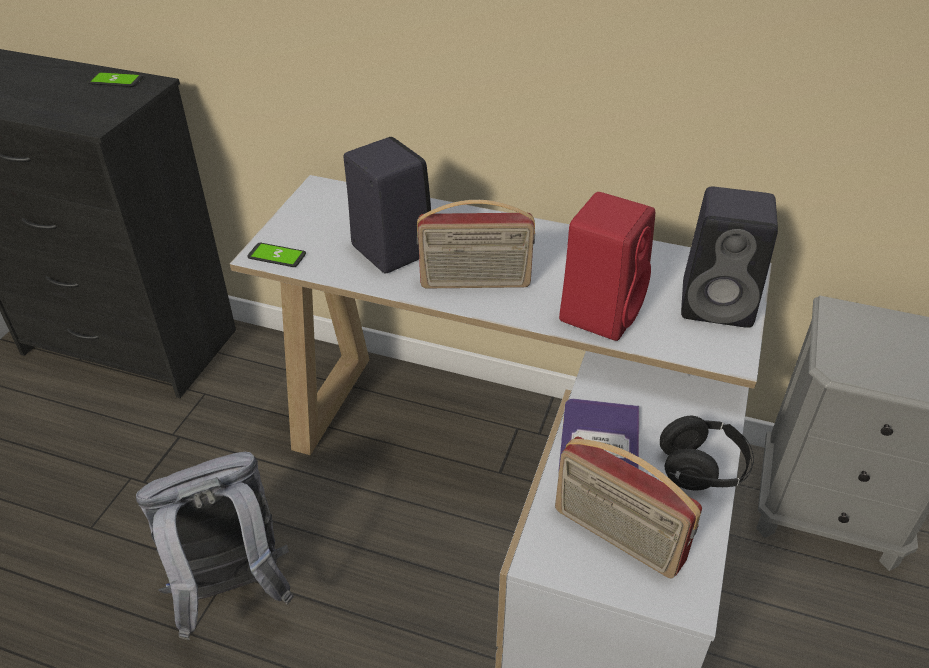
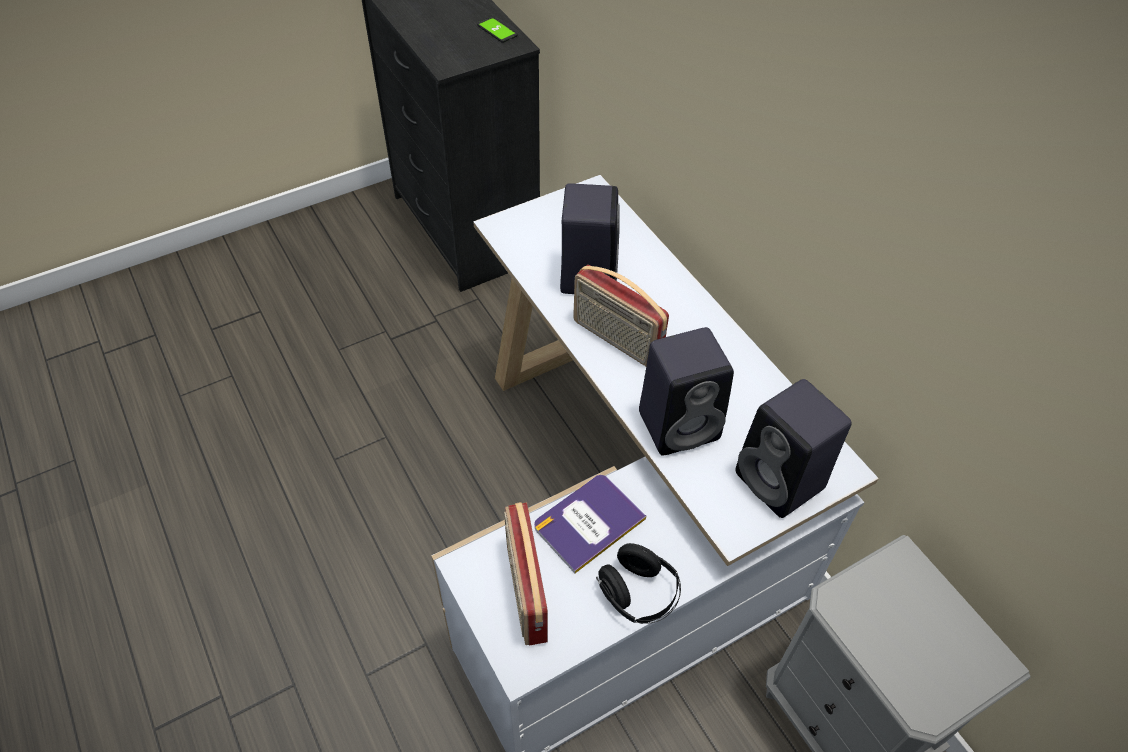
camera: 40 degrees right, 10 degrees up
grey backpack [136,452,294,640] -> none
phone [247,243,306,267] -> none
red speaker [559,192,655,341] -> black speaker [639,327,734,456]

